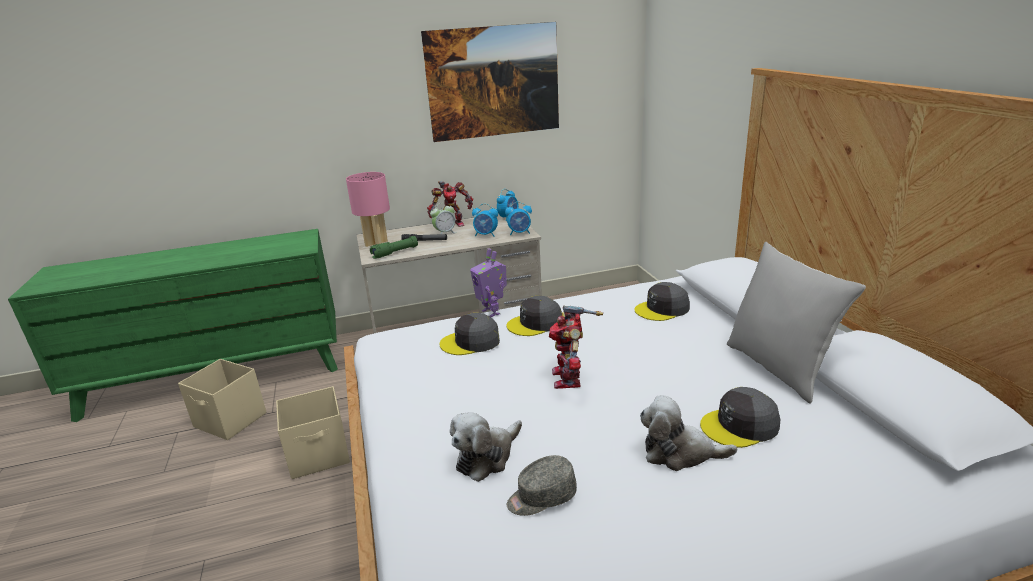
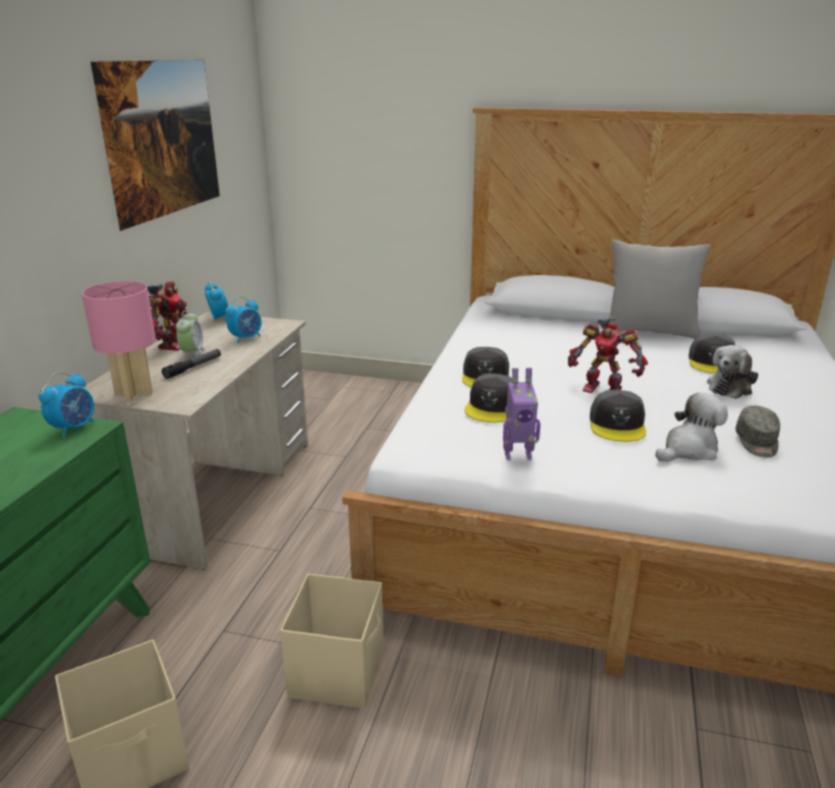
camera: 60 degrees left, 0 degrees up
green flashlight [370,236,418,259] -> none
plush toy [450,412,522,482] -> plush toy turned 105 degrees counterclockwise [655,393,728,462]
toy robot [470,249,507,317] -> toy robot moved to [503,368,540,460]
alarm clock [505,202,532,236] -> alarm clock moved to [39,372,94,438]
grey cap [634,282,690,321] -> grey cap moved to [590,390,646,442]

